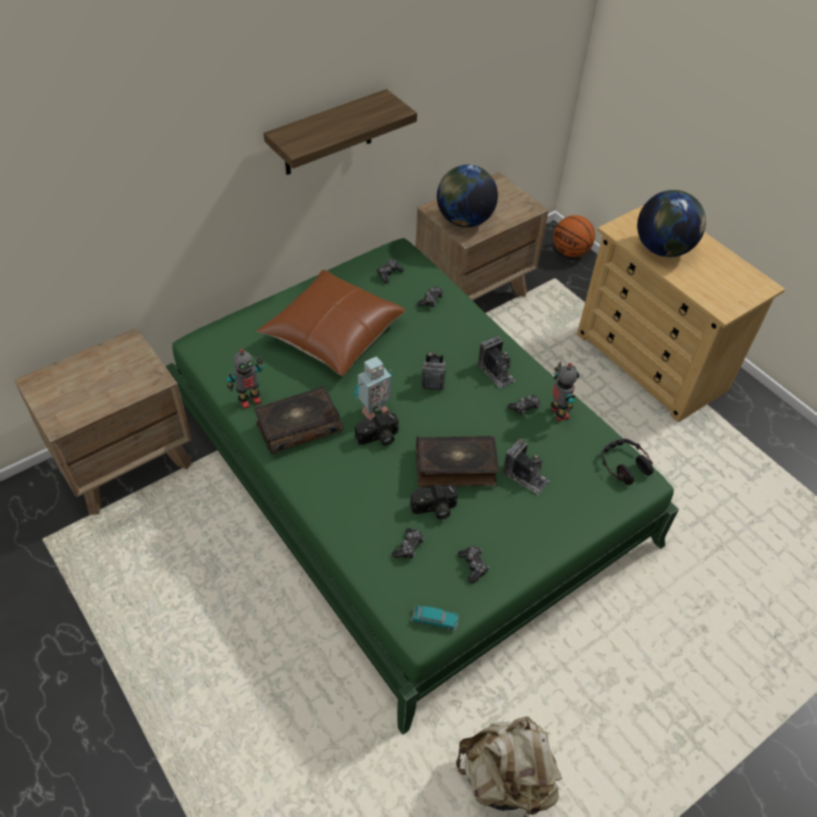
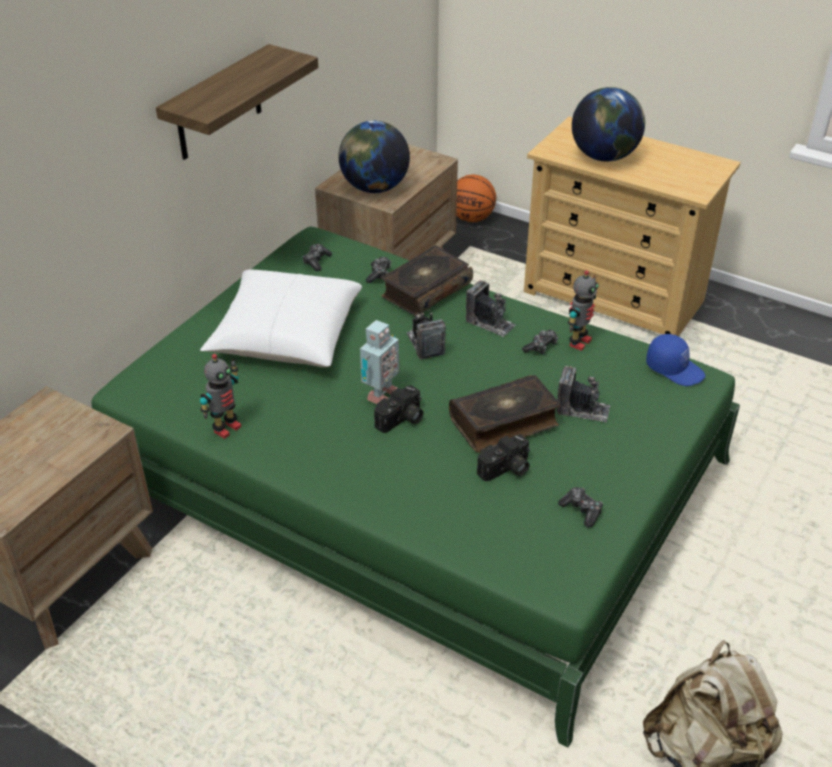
camera: 20 degrees left, 10 degrees down
book [254,386,343,454] -> book moved to [381,245,473,316]
brown pillow [257,270,405,376] -> white pillow [200,270,362,367]
game controller [392,528,424,558] -> none
toy car [411,605,459,630] -> none
toy robot [551,362,580,421] -> toy robot turned 75 degrees clockwise [568,270,599,351]
headphones [601,439,653,485] -> blue cap [646,334,705,386]

